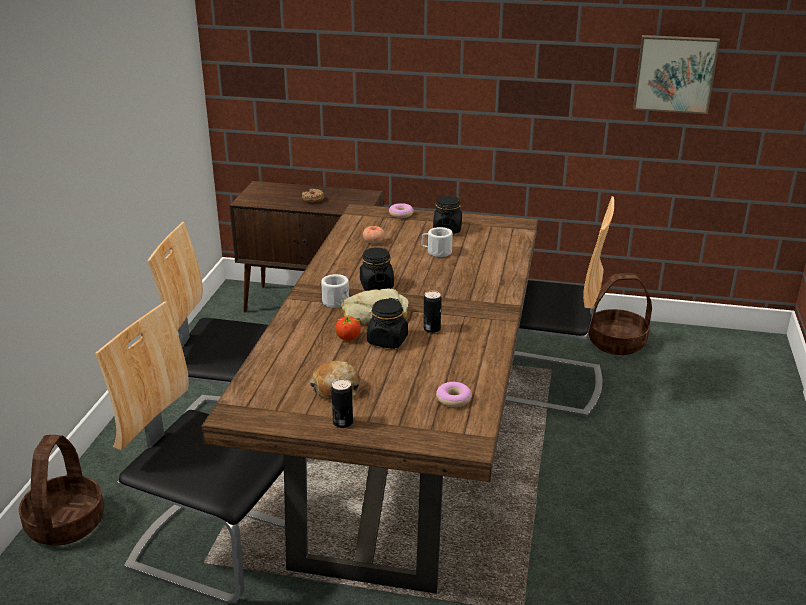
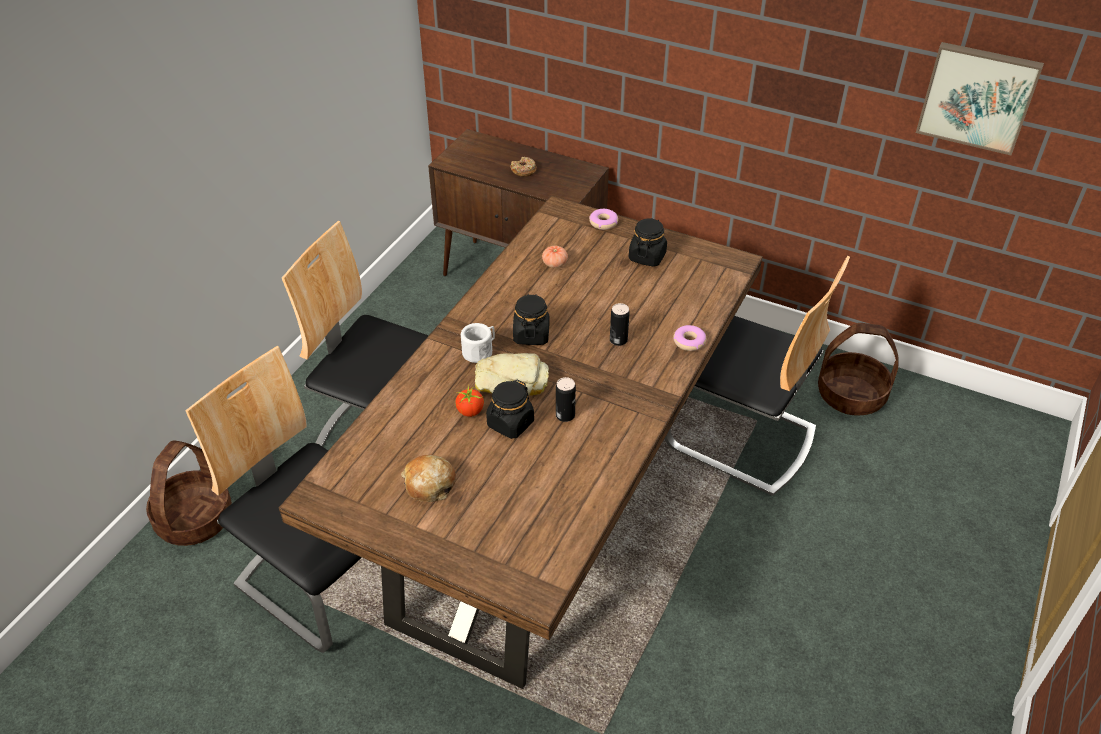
camera: 15 degrees right, 15 degrees up
can [331,379,353,428] -> can moved to [610,303,630,346]
white mug [422,227,453,257] -> none
donut [436,382,472,407] -> donut moved to [673,325,706,351]

